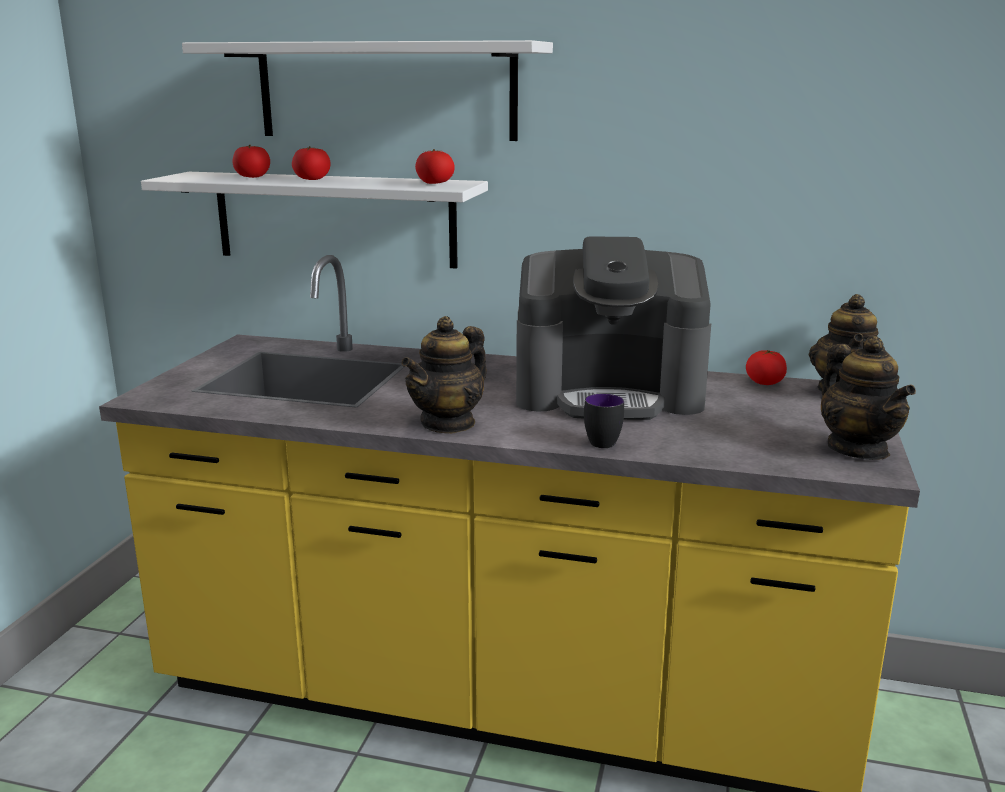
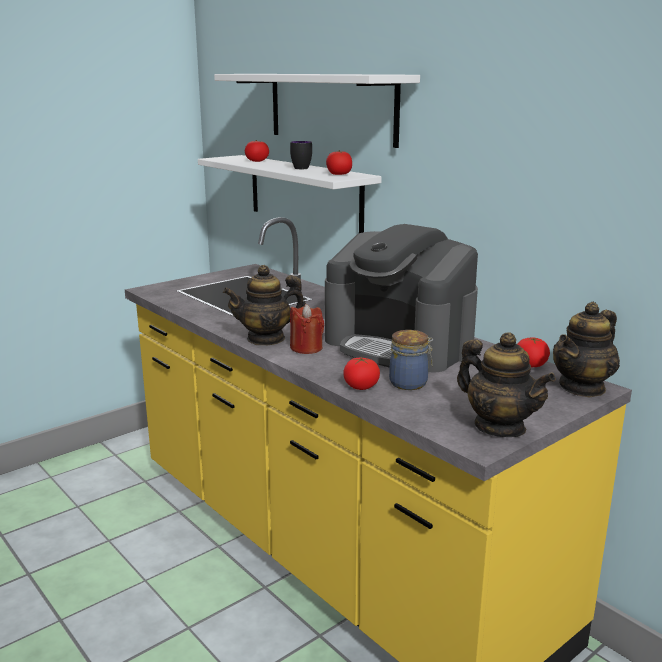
camera: 35 degrees right, 0 degrees up
tomato [292,146,330,180] -> tomato moved to [343,357,380,390]
mug [584,394,624,448] -> mug moved to [290,141,312,169]
teapot [821,336,916,460] -> teapot turned 60 degrees counterclockwise [457,332,556,437]
none -> red candle [290,304,324,354]
none -> jar [389,330,433,390]

